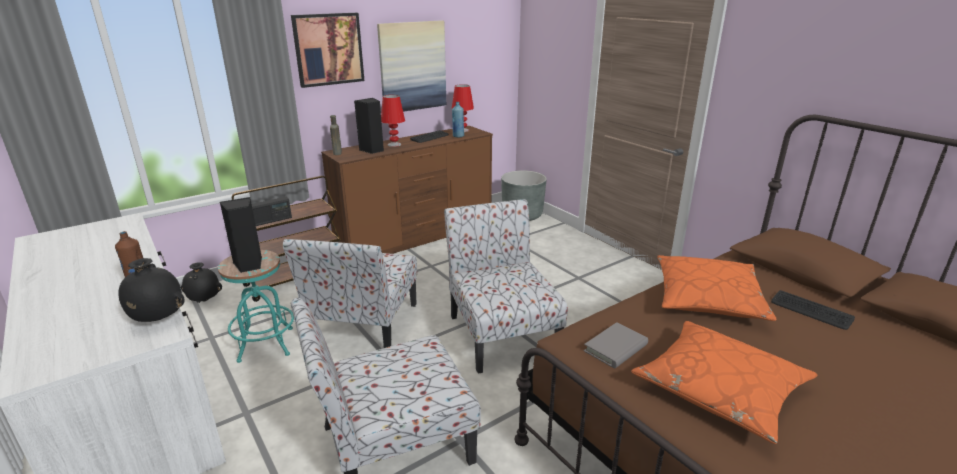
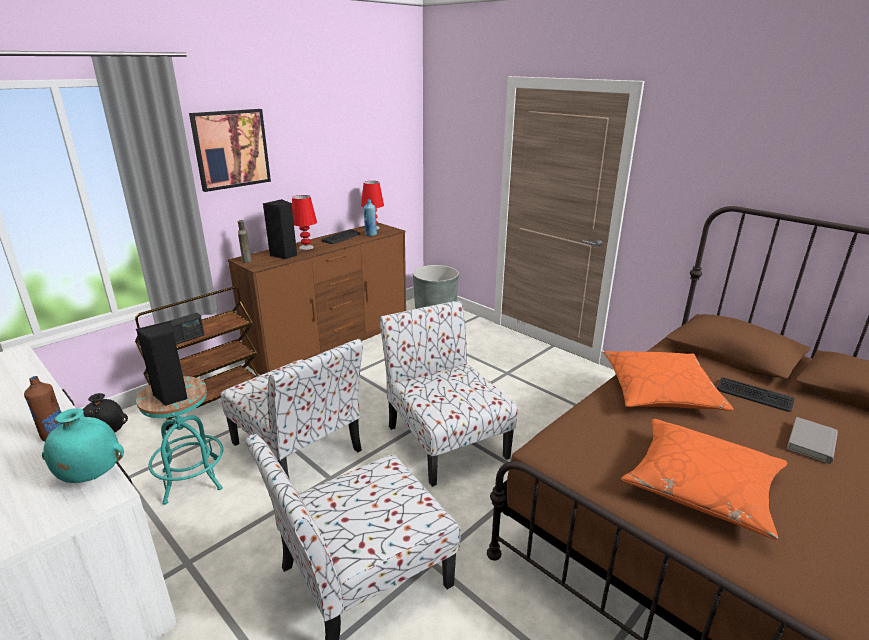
camera: 10 degrees left, 0 degrees up
black vase [118,258,185,322] -> turquoise vase [42,408,124,483]
chair [283,239,417,348] -> chair turned 45 degrees counterclockwise [220,339,363,478]
picture [377,20,446,112] -> none
grey book [584,322,648,368] -> grey book moved to [787,417,838,464]

